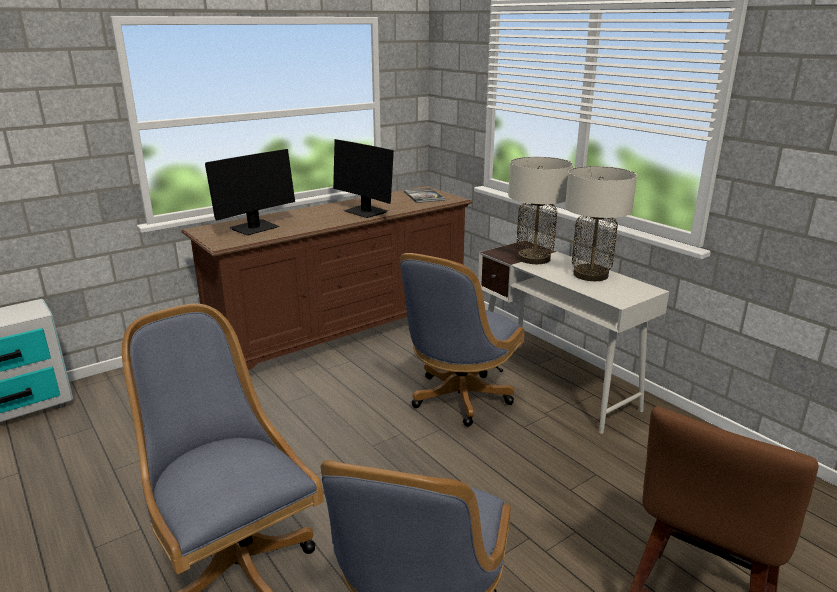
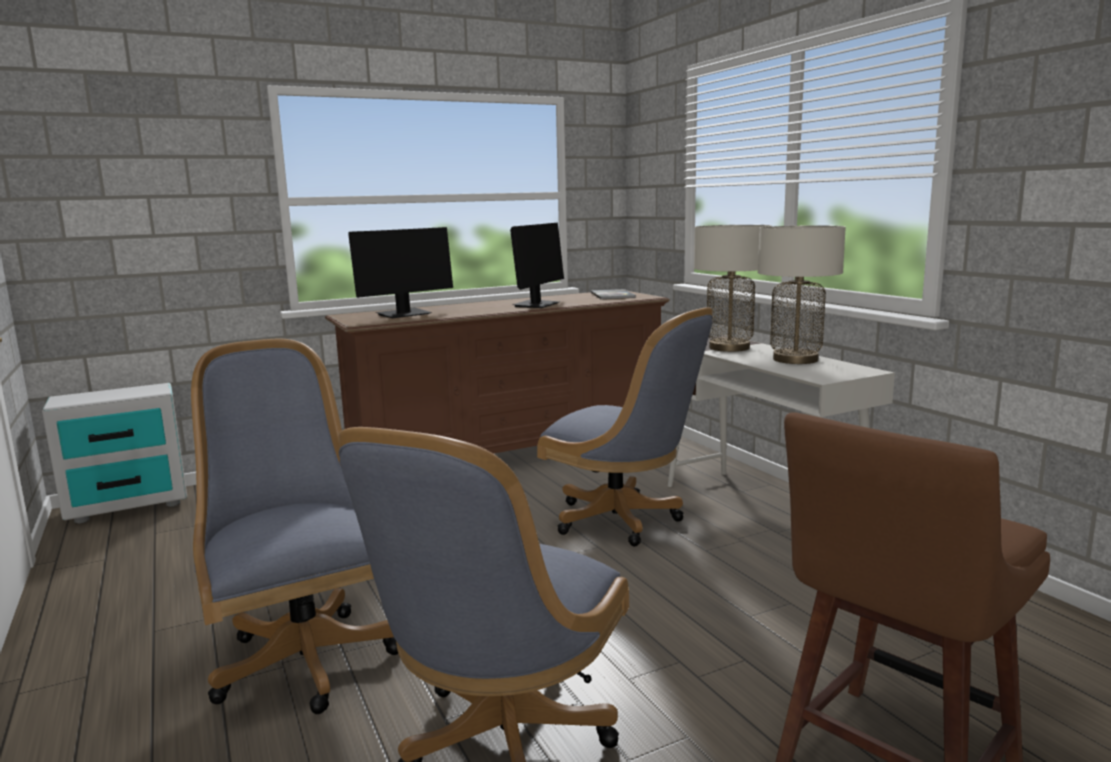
camera: 10 degrees right, 10 degrees down
monitor [333,139,394,218] -> monitor turned 120 degrees counterclockwise [510,223,564,308]
blue office chair [400,253,524,427] -> blue office chair turned 90 degrees counterclockwise [537,307,713,547]

